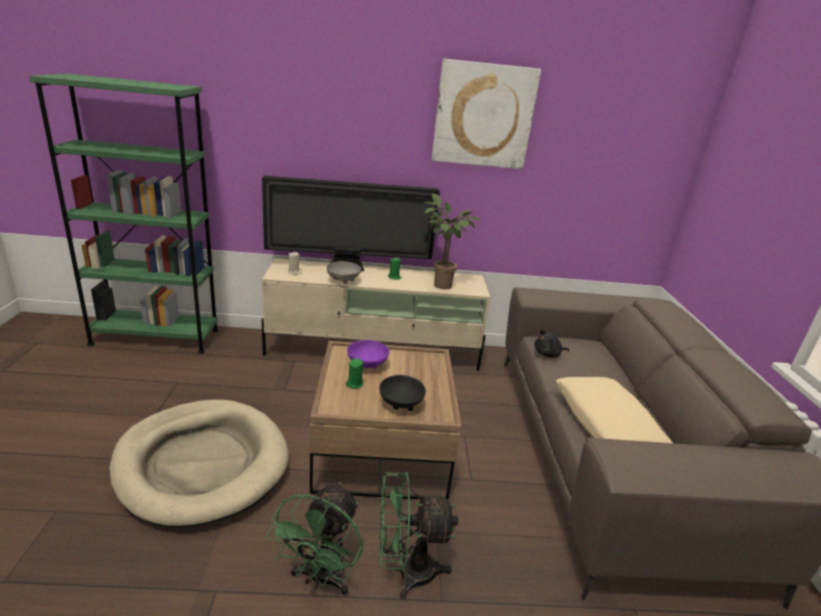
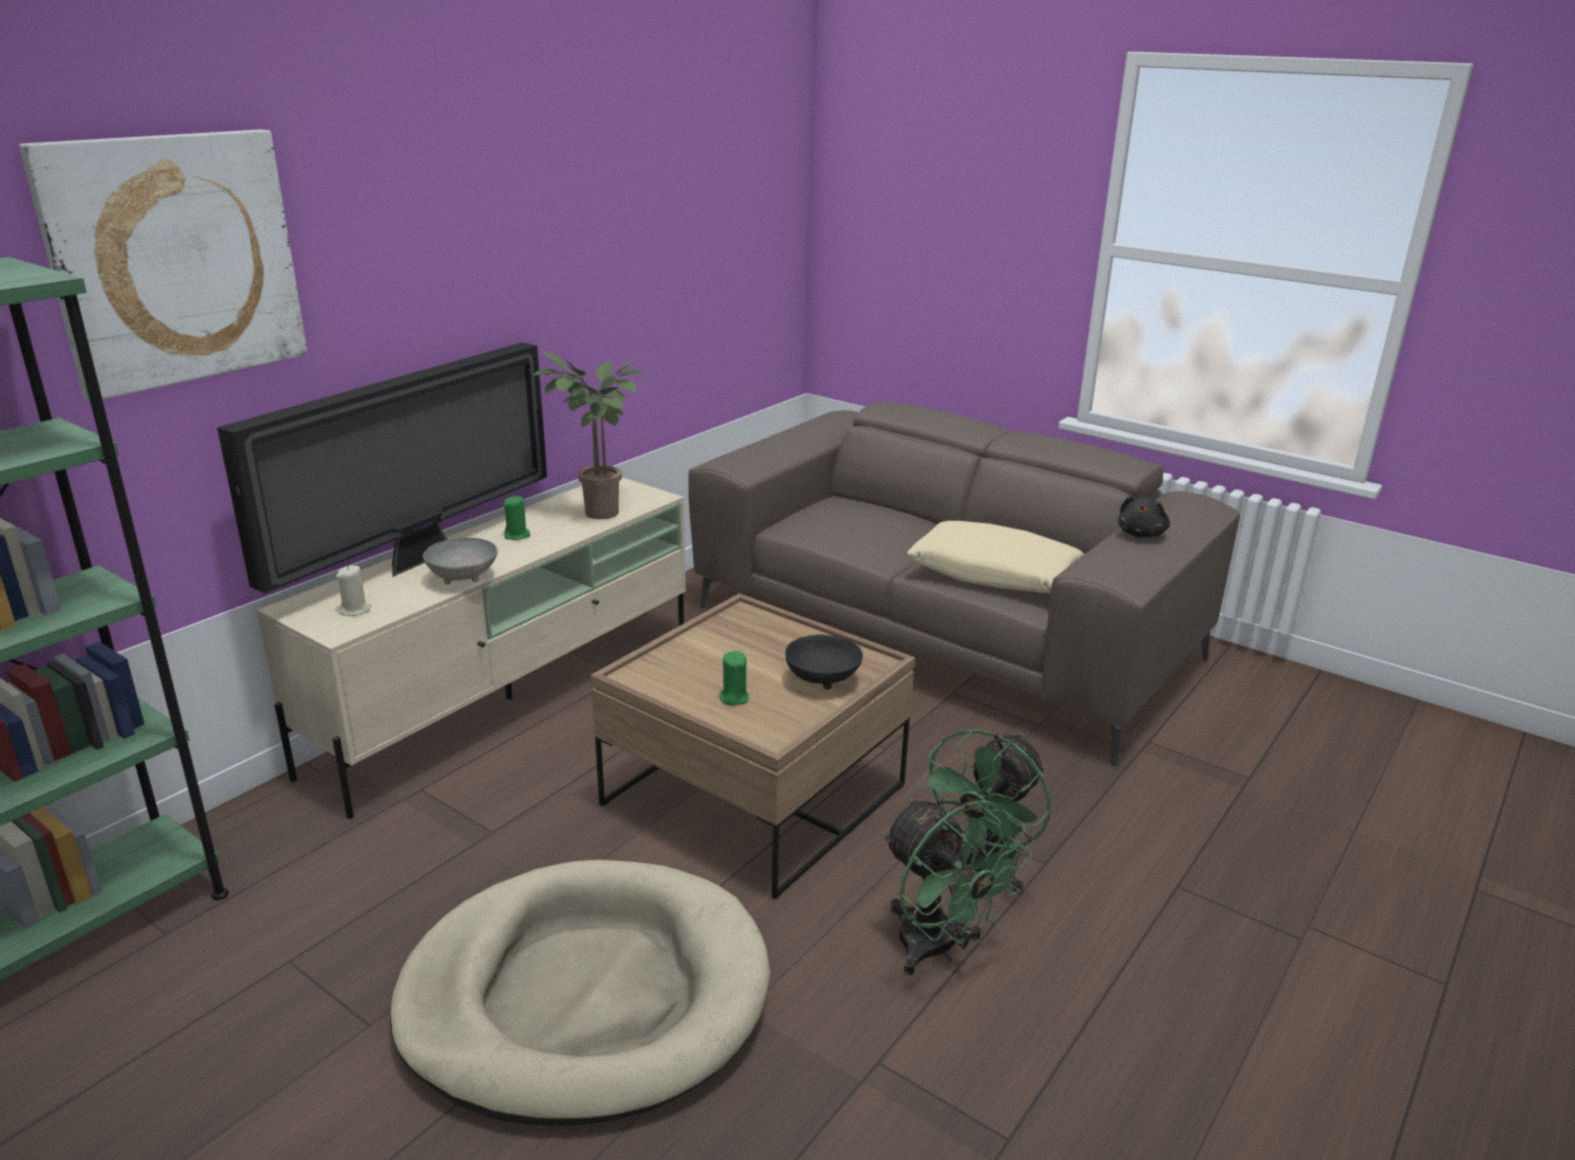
camera: 50 degrees left, 0 degrees up
purple bowl [347,340,390,369] -> none
picture [432,59,541,169] -> picture moved to [19,130,307,401]
black plush toy [534,329,569,358] -> black plush toy moved to [1118,496,1170,538]

